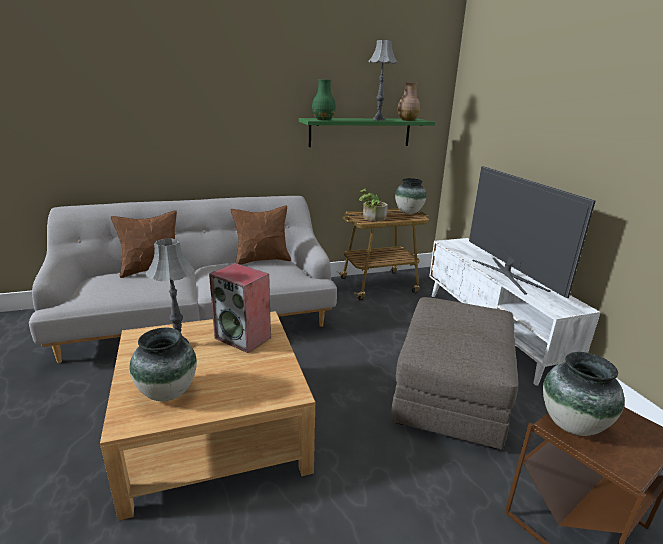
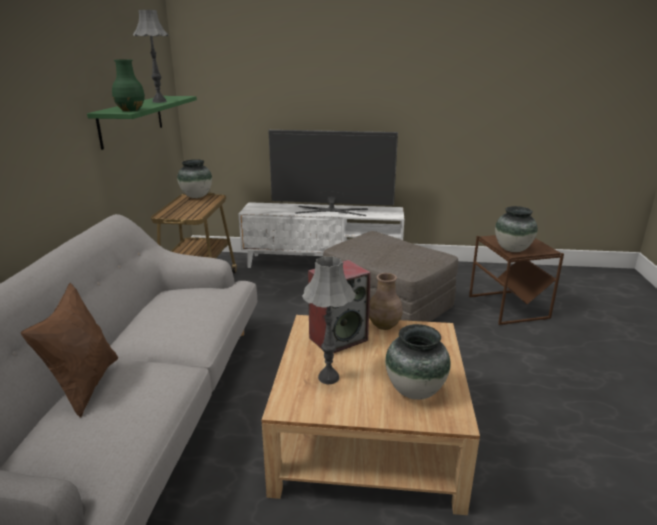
camera: 65 degrees left, 0 degrees up
brown pillow [231,205,291,265] -> none
potted plant [359,188,388,221] -> none
brown vase [397,82,420,121] -> brown vase moved to [369,273,403,330]

